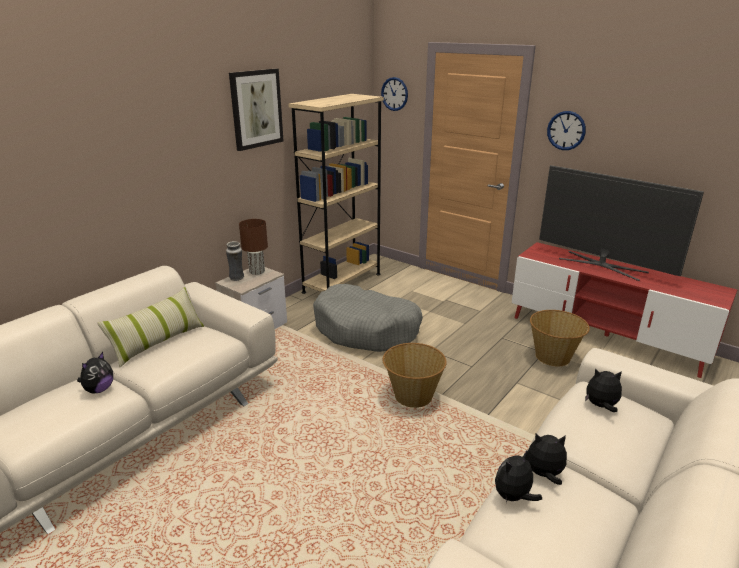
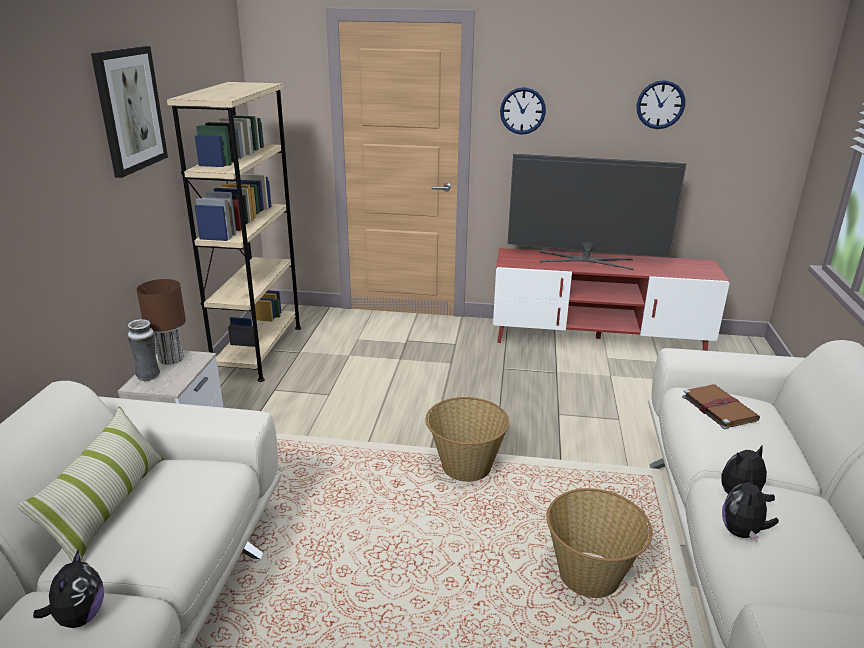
camera: 30 degrees left, 0 degrees up
grey dog bed [313,284,423,352] -> none
wall clock [381,77,408,111] -> wall clock moved to [637,80,685,129]
basket [530,310,590,366] -> basket moved to [546,488,653,598]
plush toy [585,369,622,412] -> brown book [682,384,760,429]

